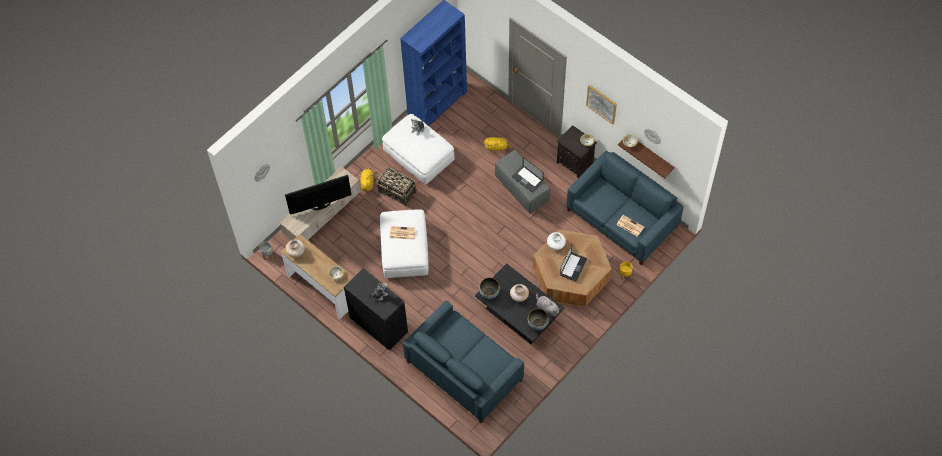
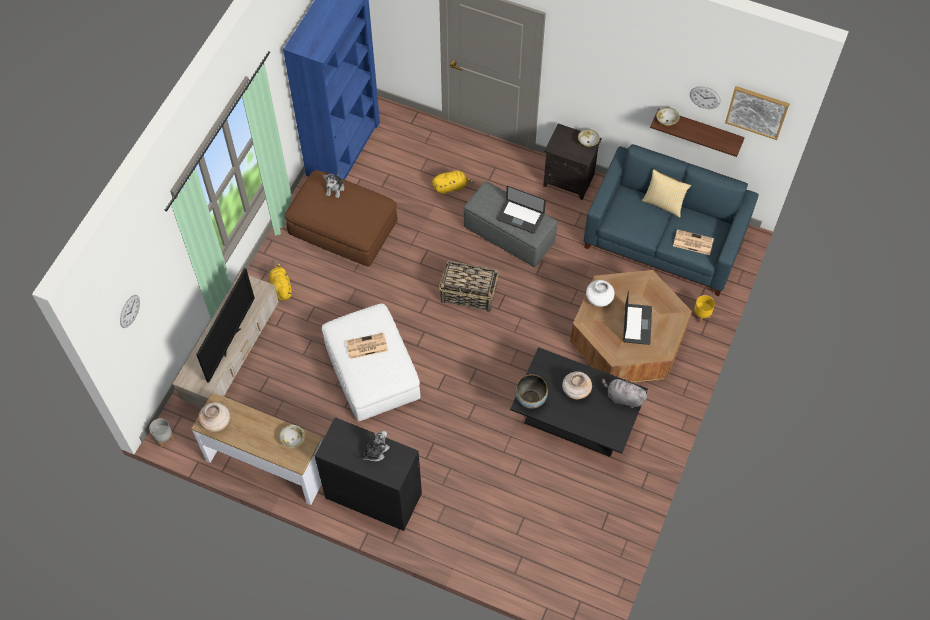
camera: 20 degrees left, 0 degrees up
television [285,175,351,214] -> television turned 150 degrees clockwise [196,268,255,383]
basket [376,167,416,206] -> basket moved to [439,261,498,312]
white ottoman [382,114,455,184] -> brown ottoman [285,170,398,267]
blue sofa [403,300,524,424] -> none
bowl [528,309,549,330] -> none
picture [586,85,617,125] -> picture moved to [725,86,790,140]
none -> pillow [642,169,691,218]

